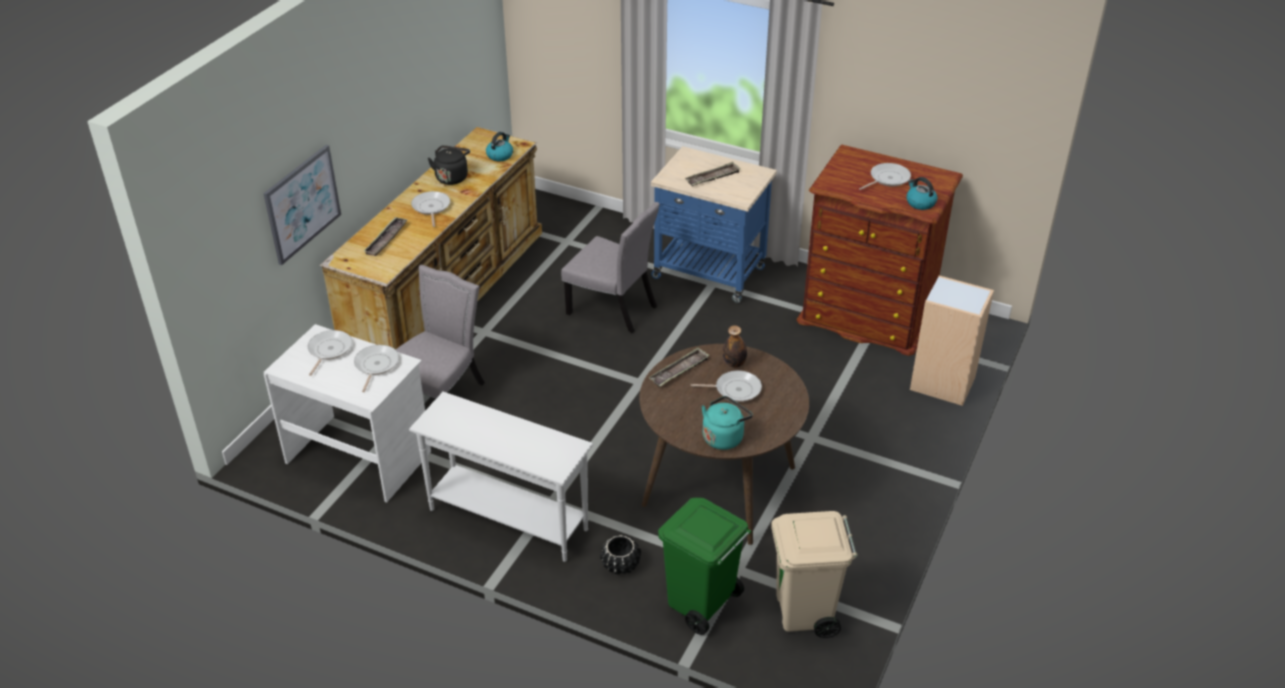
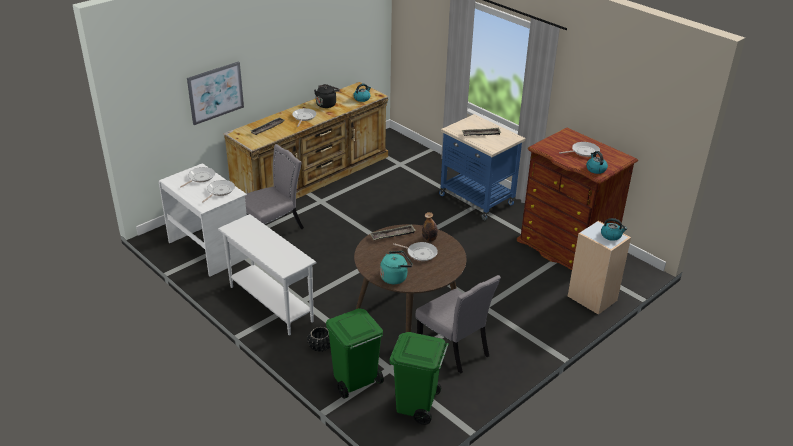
camera: 20 degrees right, 5 degrees down
grey chair [561,202,660,333] -> grey chair moved to [415,275,501,374]
beige trash can [771,511,857,638] -> green trash can [390,332,449,425]
none -> kettle [601,218,627,241]

